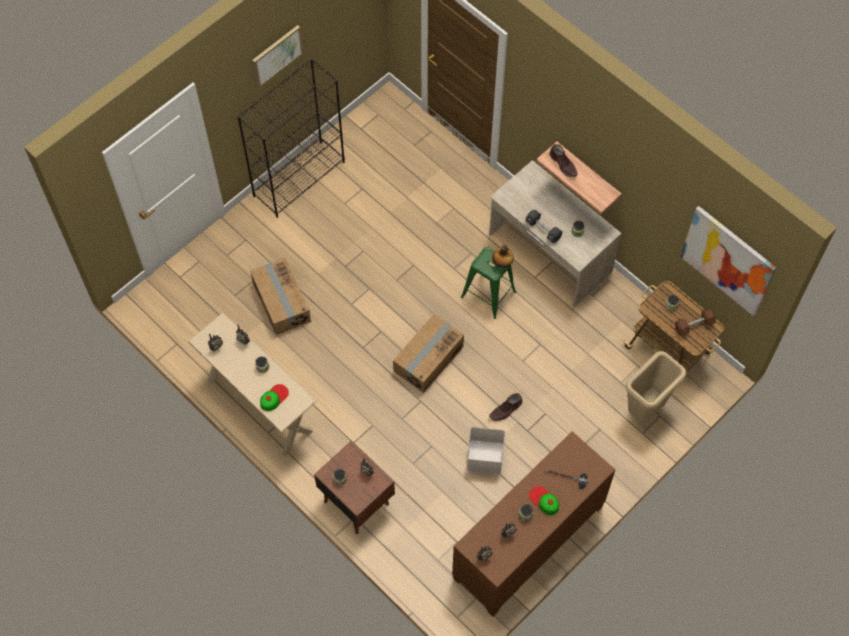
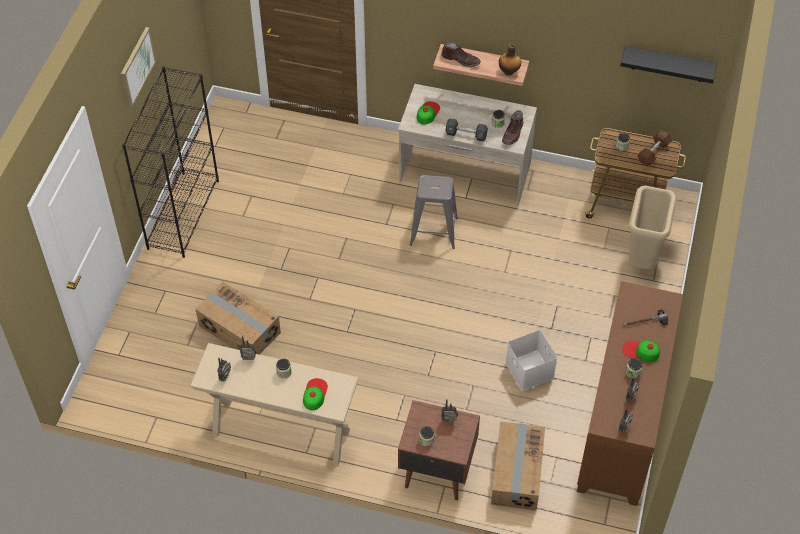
camera: 30 degrees left, 10 degrees down
cardboard box [393,314,464,393] -> cardboard box moved to [491,421,545,510]
green stool [461,247,516,319] -> grey stool [410,175,458,249]
brown boot [489,393,523,421] -> brown boot moved to [502,110,523,145]
bottle [492,245,514,268] -> bottle moved to [499,44,521,75]
picture [681,206,776,316] -> black shelf [620,46,717,84]
none -> cap [417,101,440,124]

